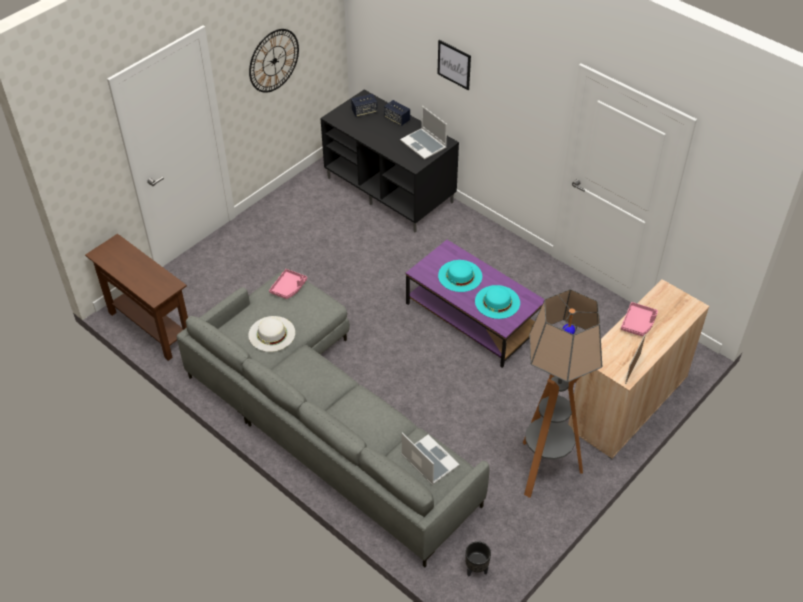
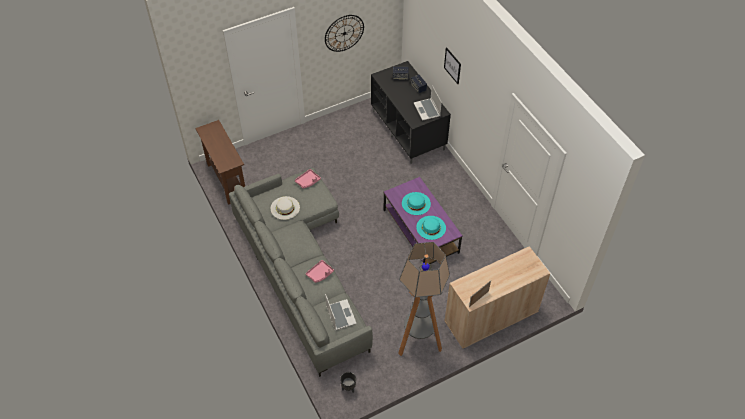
camera: 20 degrees right, 5 degrees up
pink tray [621,302,658,336] -> pink tray moved to [306,260,334,283]

